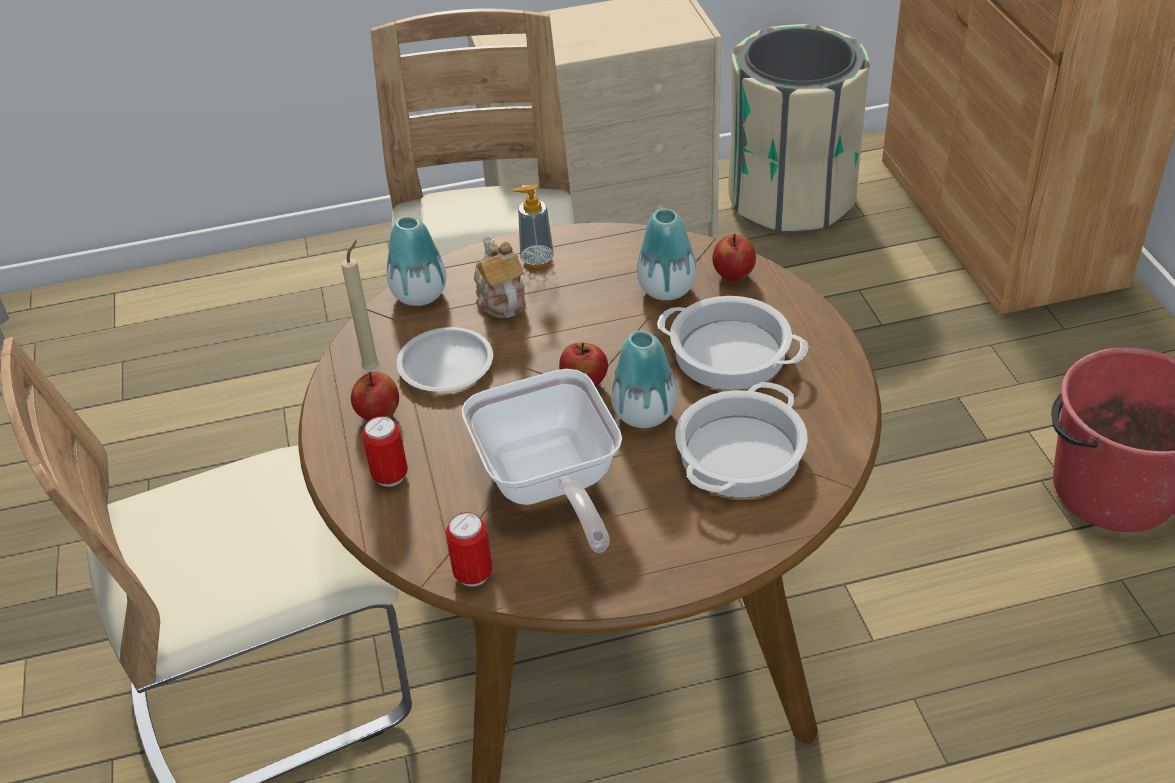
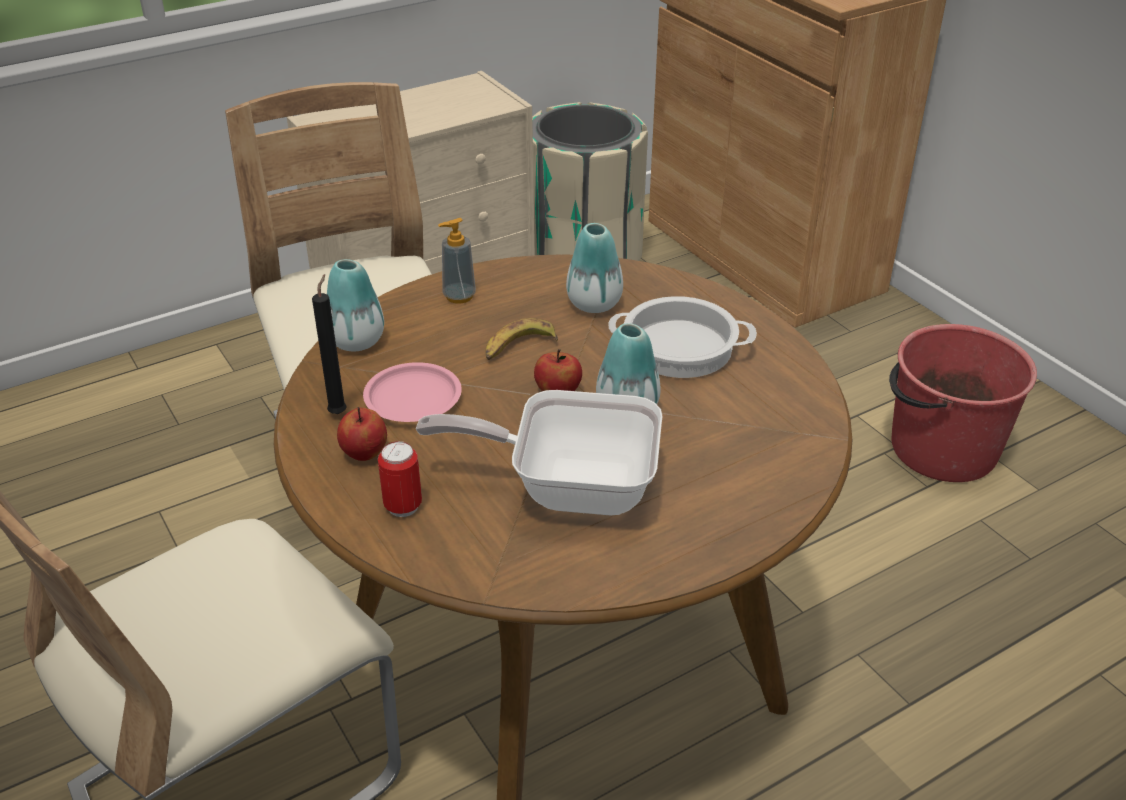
camera: 20 degrees left, 5 degrees down
beige candle [341,241,380,370] -> black candle [312,274,347,414]
white plate [397,327,493,391] -> pink plate [363,362,462,422]
can [446,512,492,587] -> none
frying pan [462,369,622,553] -> frying pan turned 135 degrees clockwise [416,390,662,516]
teapot [474,236,526,318] -> none
cooking pot [675,382,808,497] -> none
apple [713,233,756,281] -> none
none -> banana [485,318,558,360]

